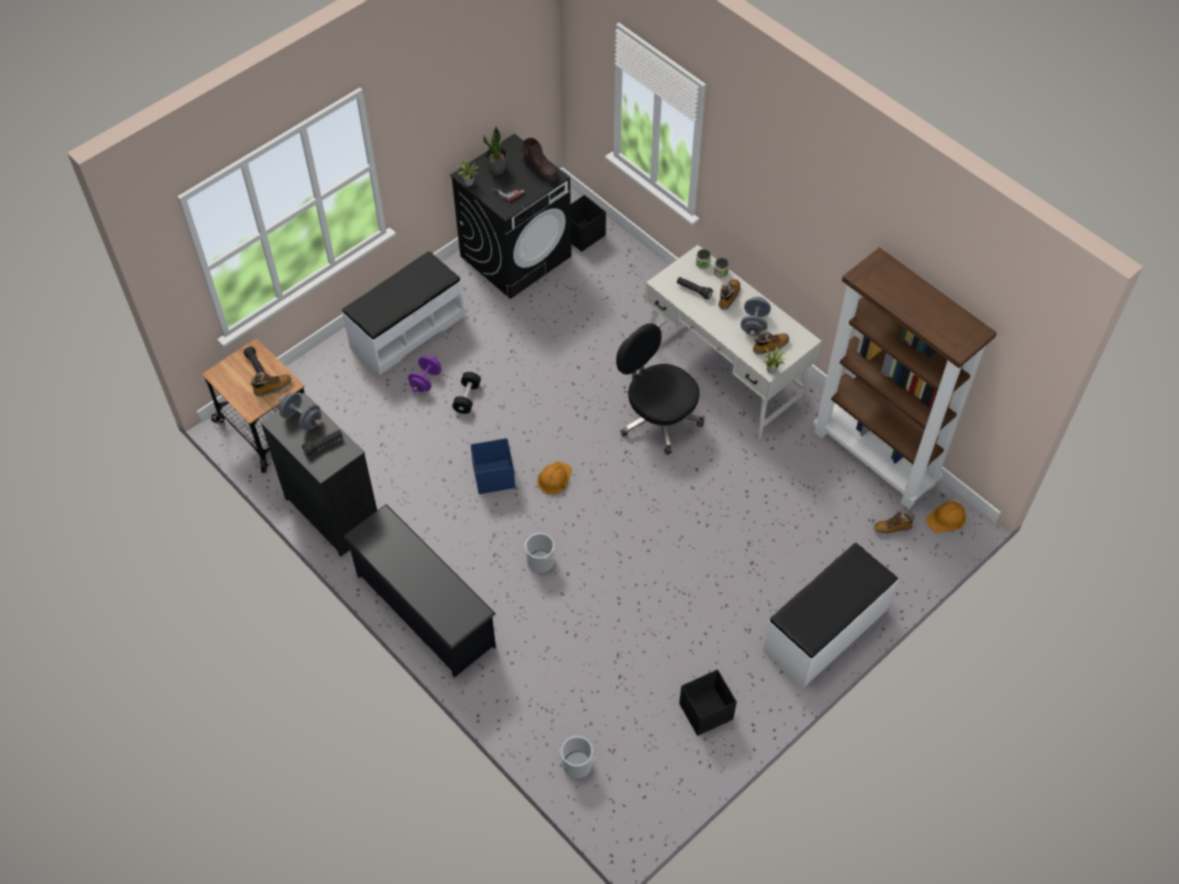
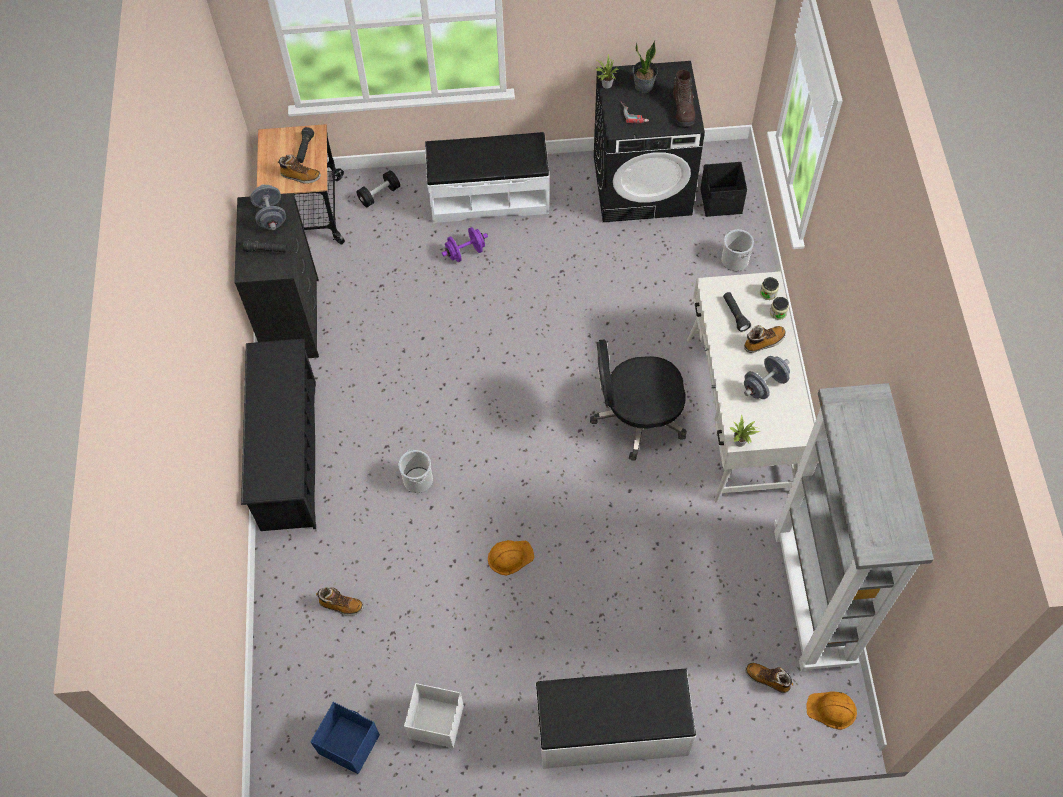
camera: 40 degrees right, 5 degrees up
black dumbbell [452,372,481,414] -> black dumbbell moved to [356,170,400,207]
blue storage box [471,438,515,494] -> blue storage box moved to [310,702,380,774]
orange hard hat [537,461,572,494] -> orange hard hat moved to [488,540,535,576]
bucket [559,736,595,778] -> bucket moved to [722,229,754,271]
black office chair [616,323,704,455] -> black office chair turned 90 degrees counterclockwise [590,339,687,461]
black storage box [679,669,737,736] -> white storage box [404,683,464,748]
boot [753,330,789,355] -> boot moved to [316,587,364,616]
brown bookcase [813,247,997,509] -> grey bookcase [774,383,934,672]

